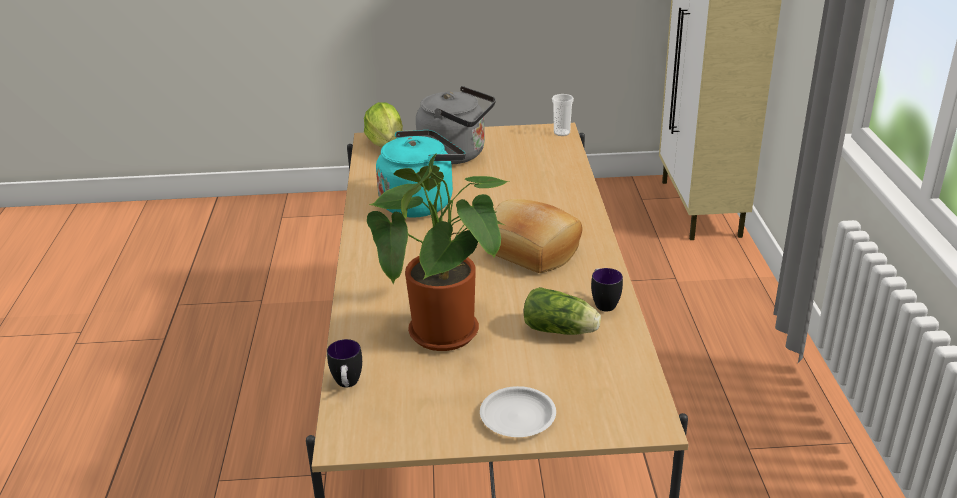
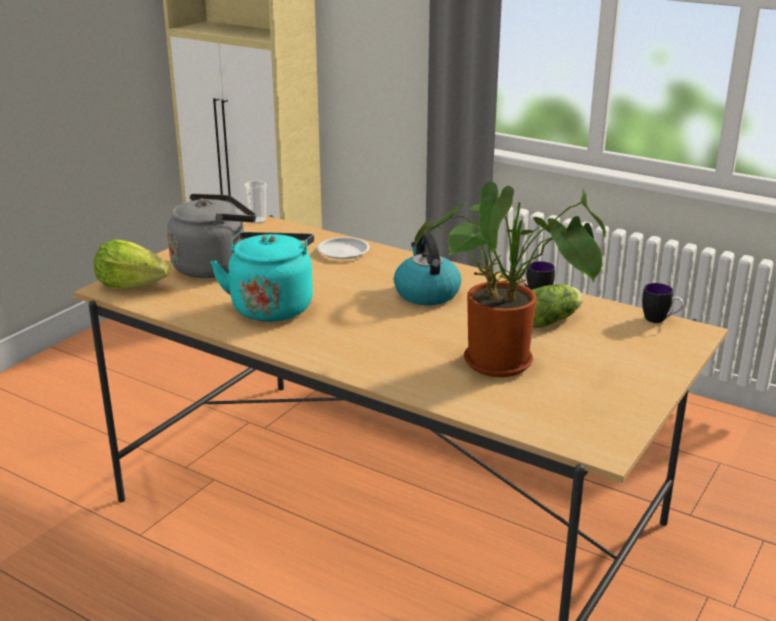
camera: 55 degrees left, 5 degrees down
mug [327,339,362,387] -> mug moved to [642,283,684,323]
white plate [480,386,556,437] -> white plate moved to [317,237,370,259]
bread [494,199,583,273] -> kettle [394,232,461,305]

